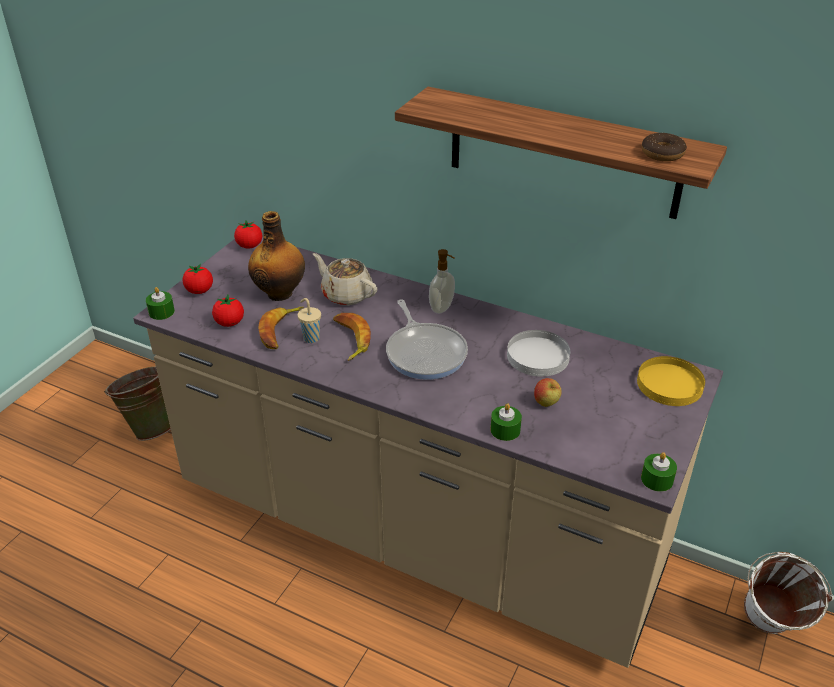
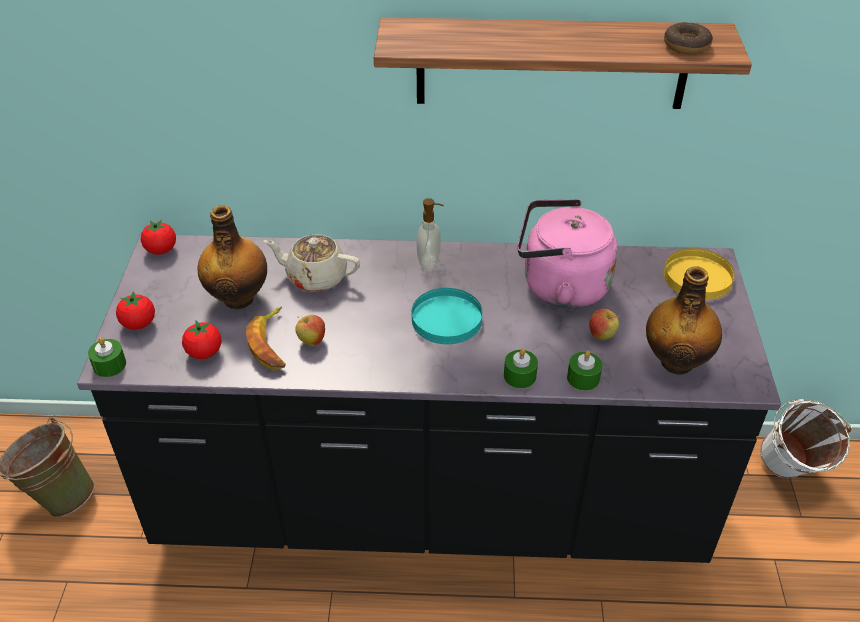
camera: 25 degrees left, 5 degrees up
beige counter [133,237,723,668] -> black counter [77,234,781,563]
beige cup [298,298,321,343] -> apple [295,315,325,346]
banana [333,313,371,361] -> none
frying pan [386,299,468,380] -> turquoise plate [412,288,482,344]
white plate [507,330,570,377] -> pink kettle [517,199,618,308]
green candle [641,452,677,492] -> green candle moved to [504,349,538,388]
none -> bottle [646,266,722,375]

